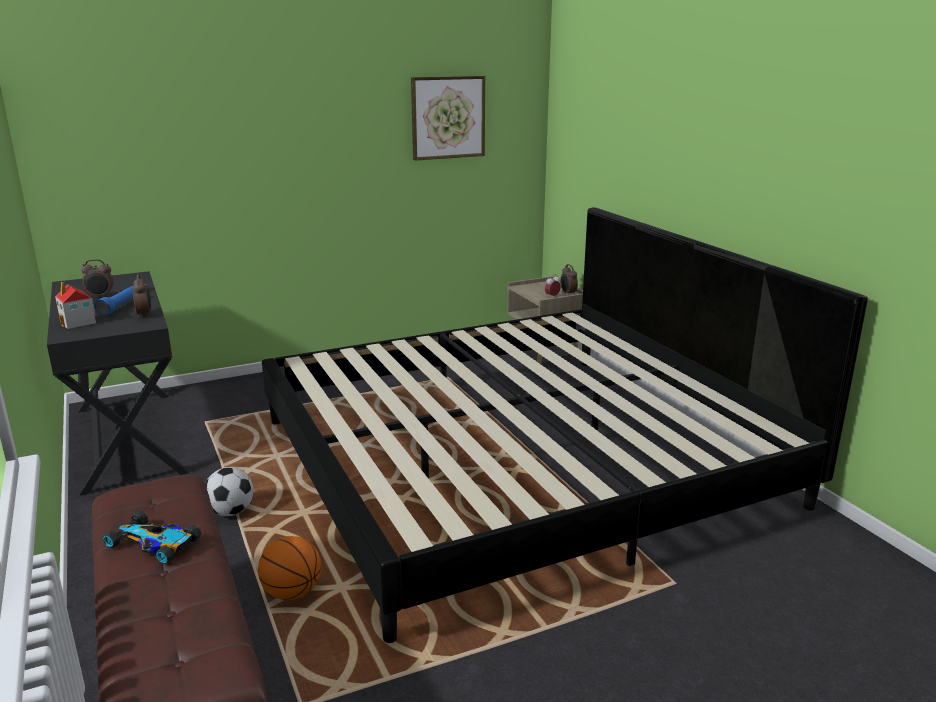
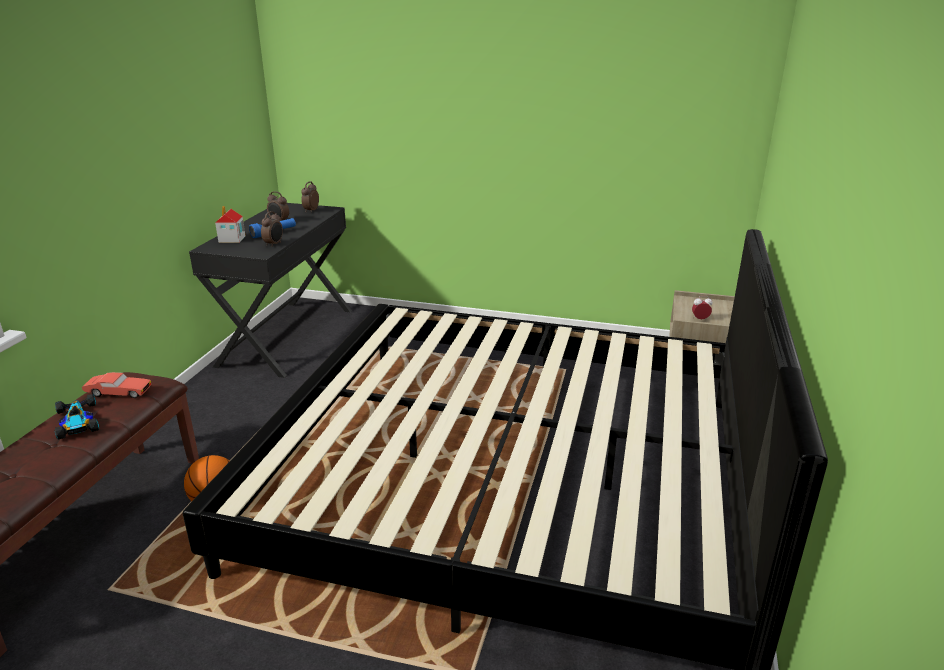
camera: 40 degrees right, 5 degrees up
football [205,467,253,516] -> none
picture [411,76,485,161] -> none
alarm clock [560,264,578,295] -> alarm clock moved to [301,181,319,211]
none -> red toy car [82,372,152,398]

